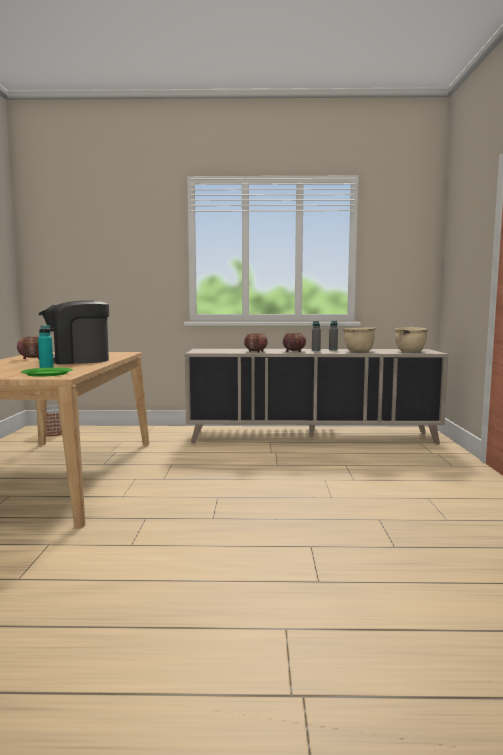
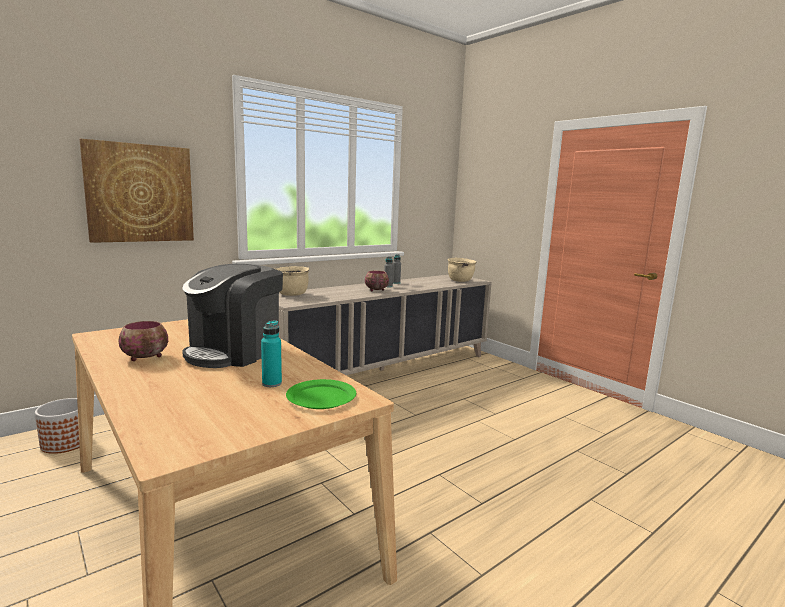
camera: 40 degrees left, 5 degrees up
bowl [244,334,268,353] -> none
beige cooking pot [343,327,375,352] -> beige cooking pot moved to [276,266,309,296]
none -> picture [79,139,194,243]

